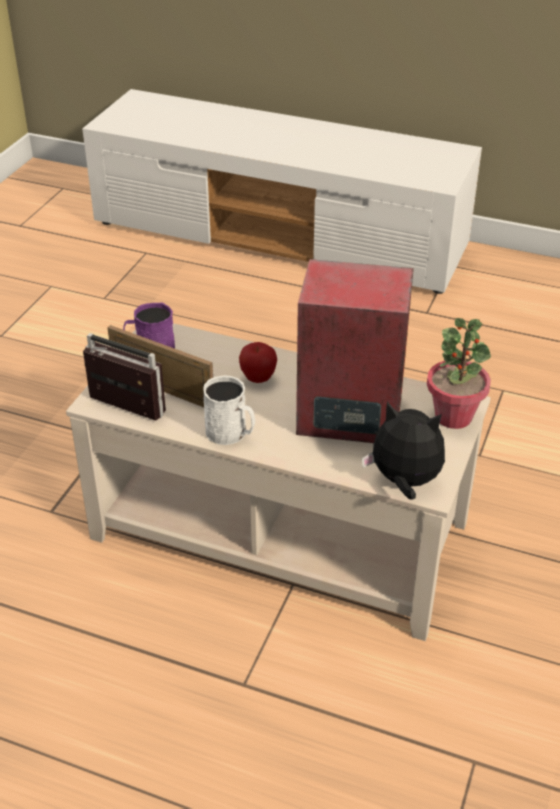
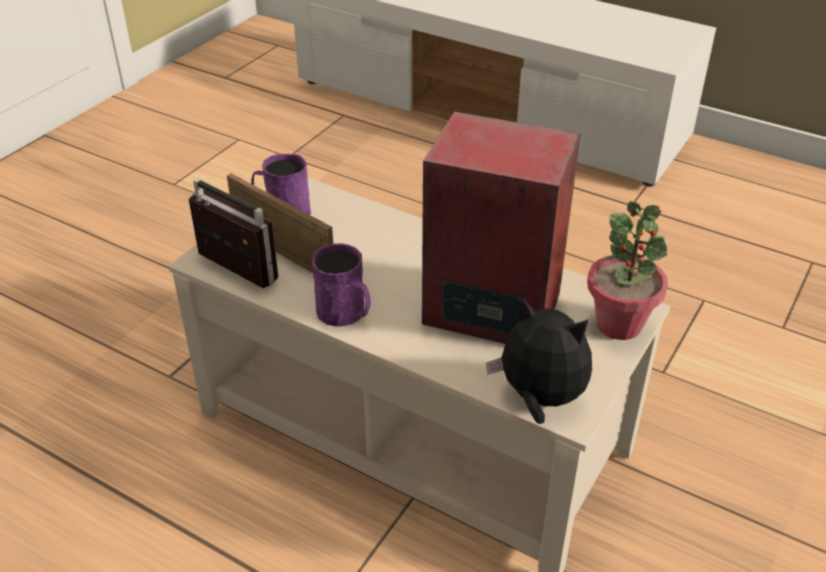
camera: 10 degrees right, 0 degrees up
white mug [203,375,255,445] -> purple mug [312,243,371,327]
apple [239,342,277,383] -> none

